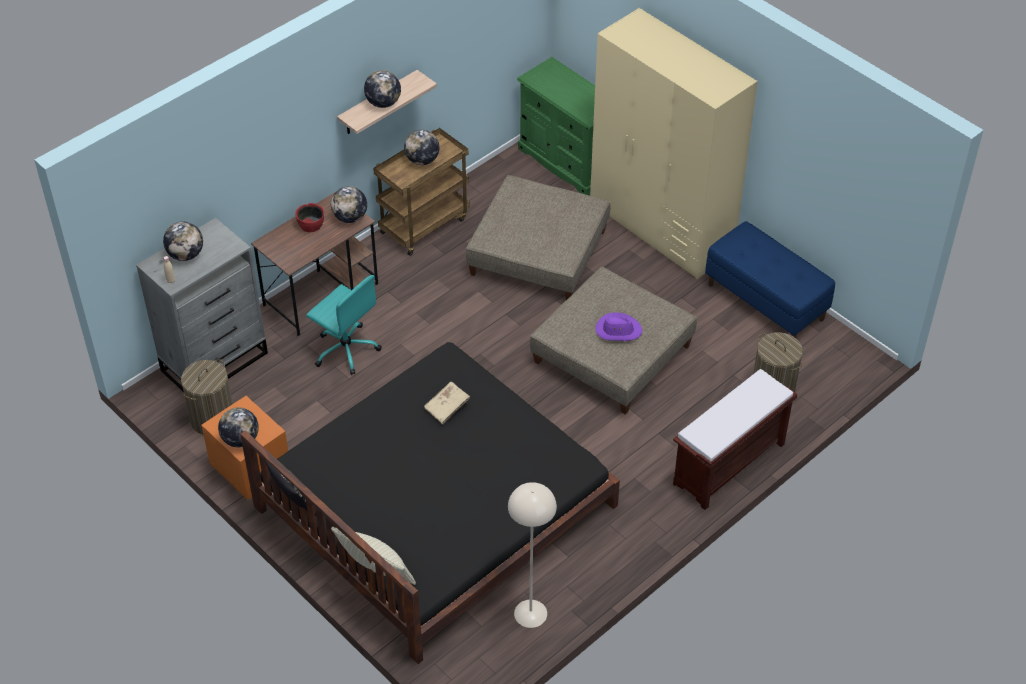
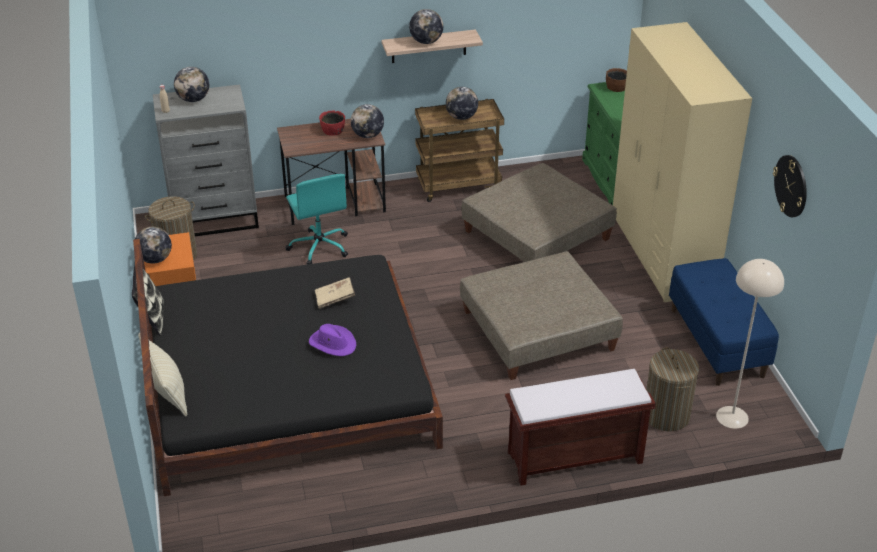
camera: 30 degrees right, 10 degrees down
beige floor lamp [508,482,557,628] -> beige floor lamp moved to [716,259,784,429]
purple hat [595,312,642,341] -> purple hat moved to [309,324,356,356]
none -> brown bowl [606,68,627,92]
none -> wall clock [773,155,807,217]

